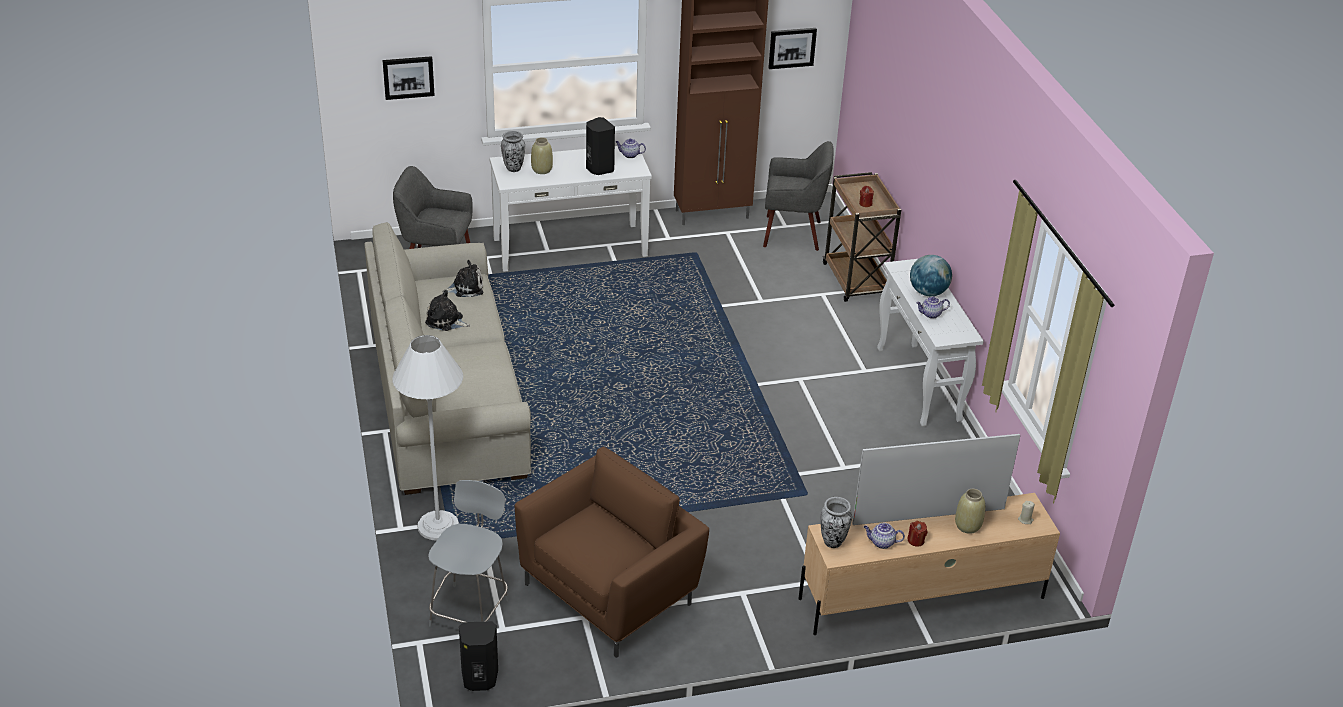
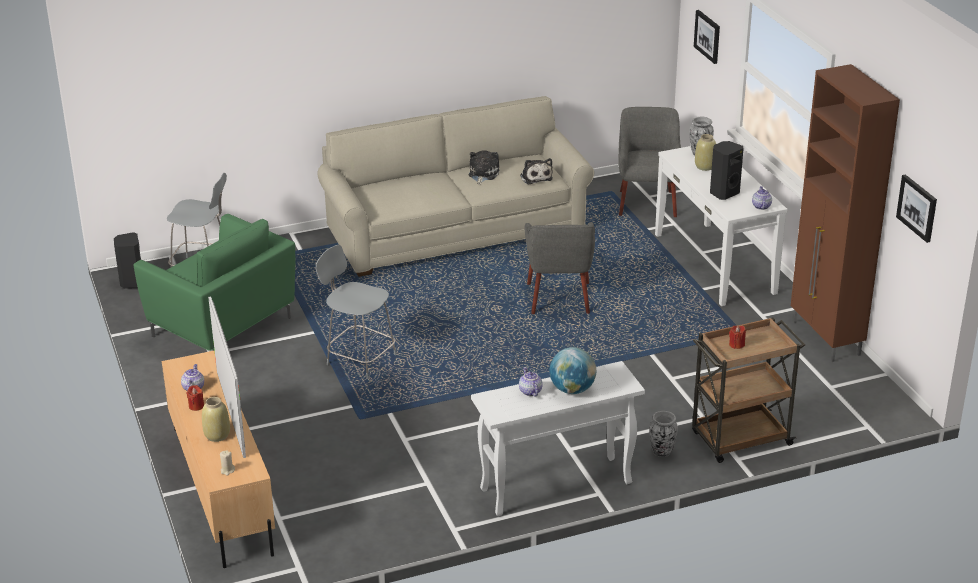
camera: 85 degrees right, 5 degrees down
white floor lamp [392,335,463,541] -> none
brown armchair [515,446,709,658] -> green armchair [134,214,295,352]
grey armchair [763,141,834,251] -> grey armchair moved to [524,222,595,314]
vase [820,497,852,548] -> vase moved to [649,411,678,457]
none -> grey stool [316,245,396,379]

